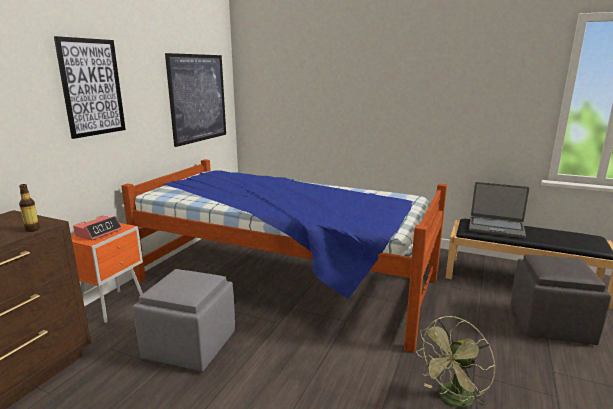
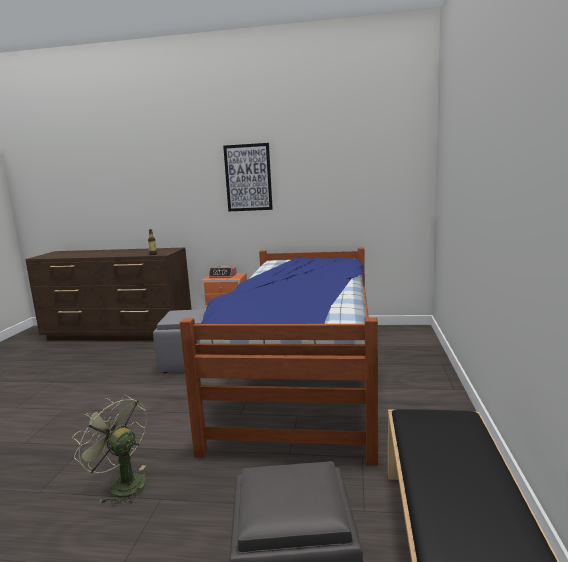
camera: 75 degrees right, 5 degrees down
picture [165,53,226,147] -> none
laptop [469,182,529,238] -> none

